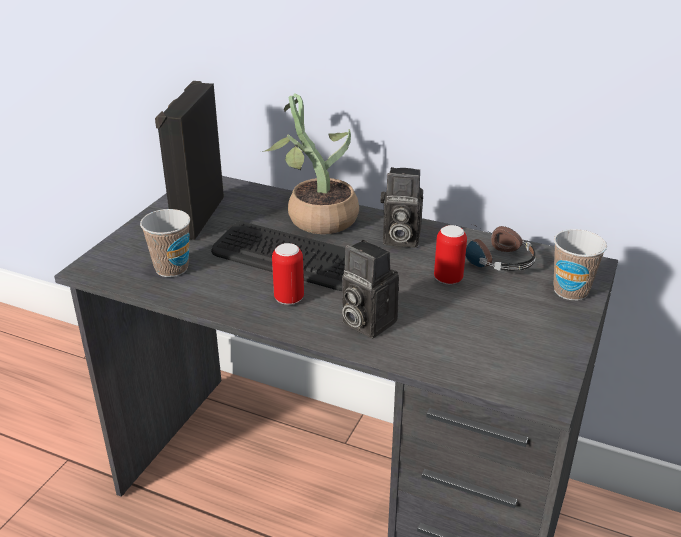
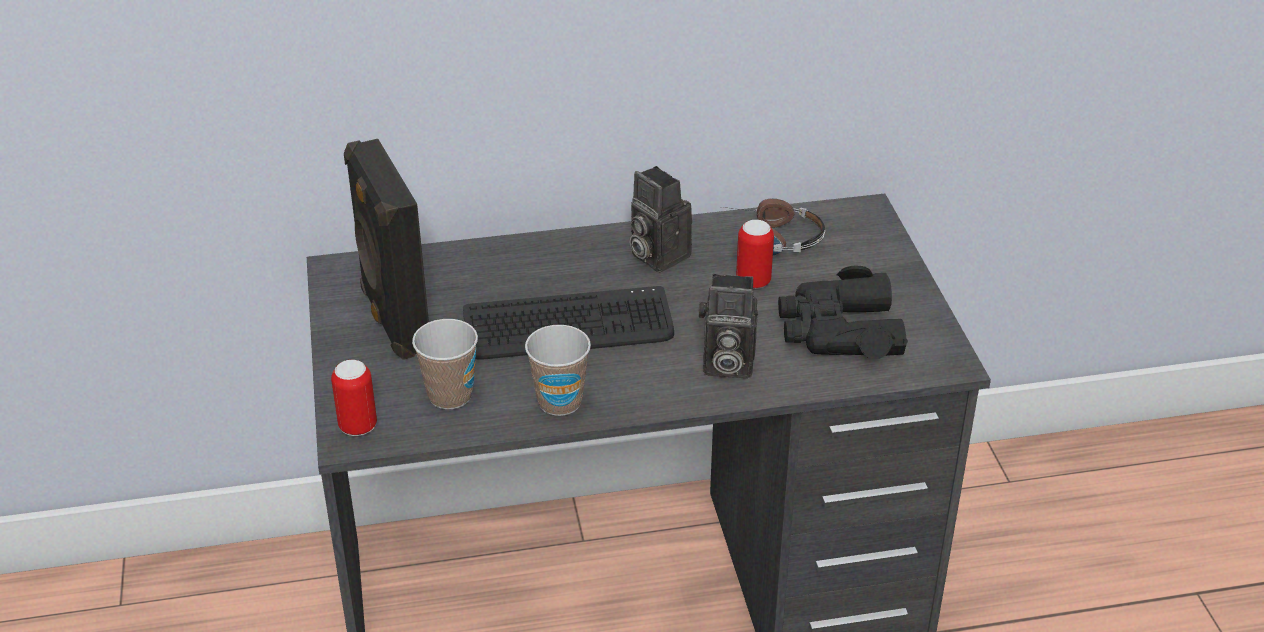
camera: 35 degrees left, 5 degrees up
potted plant [262,93,359,234] -> none
can [272,243,304,305] -> can moved to [331,360,377,436]
camera [380,167,423,248] -> camera turned 75 degrees clockwise [630,166,692,272]
cup [554,229,607,301] -> cup moved to [525,325,591,416]
none -> black binoculars [778,266,908,359]

